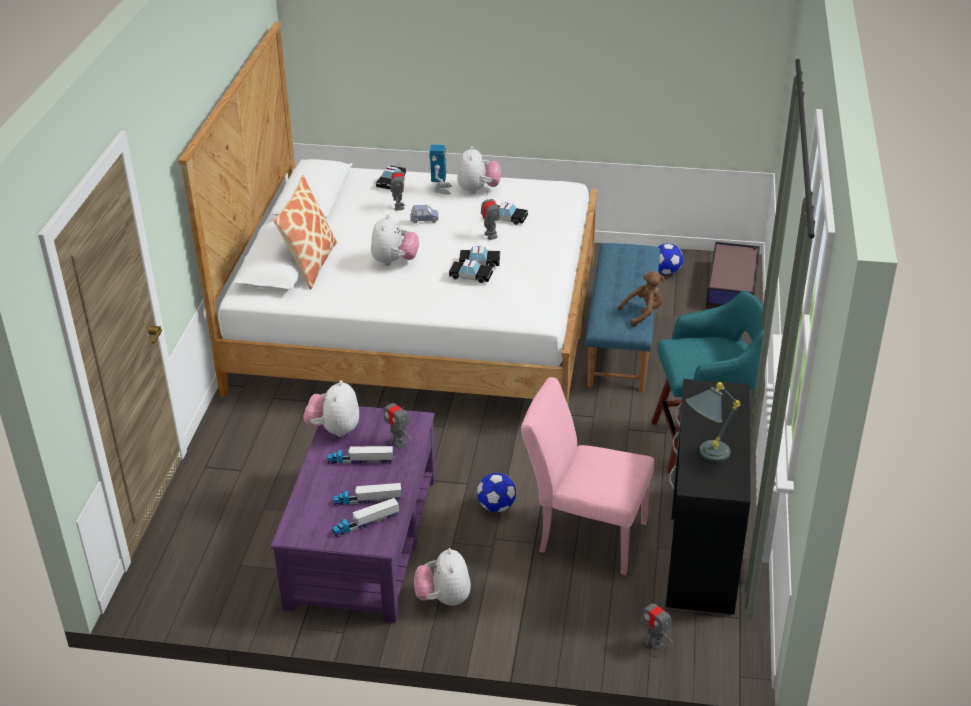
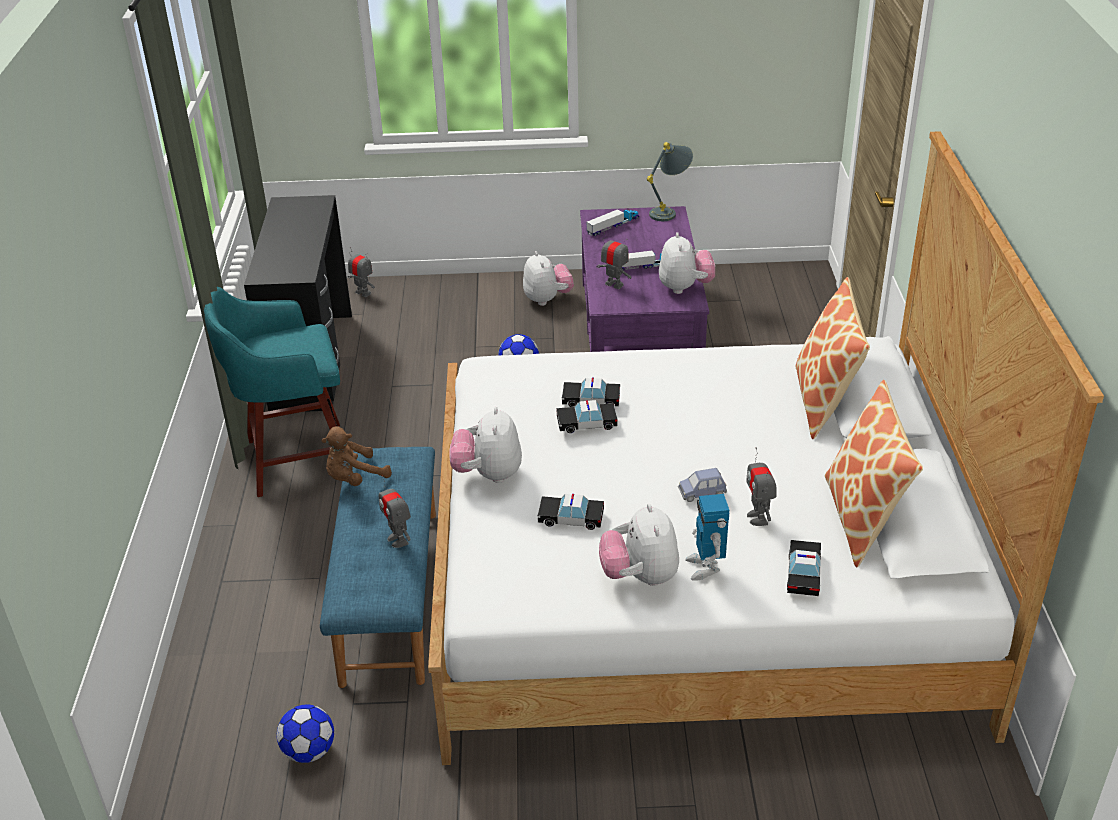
camera: 170 degrees right, 0 degrees up
toy truck [334,483,402,506] -> none
plush toy [371,214,419,266] -> plush toy moved to [449,407,522,483]
toy robot [481,191,500,240] -> toy robot moved to [379,476,411,548]
pink chair [521,377,654,575] -> none
grey table lamp [686,382,741,462] -> grey table lamp moved to [647,142,693,221]
storage box [706,242,760,309] -> none
none -> pillow [825,380,923,567]

